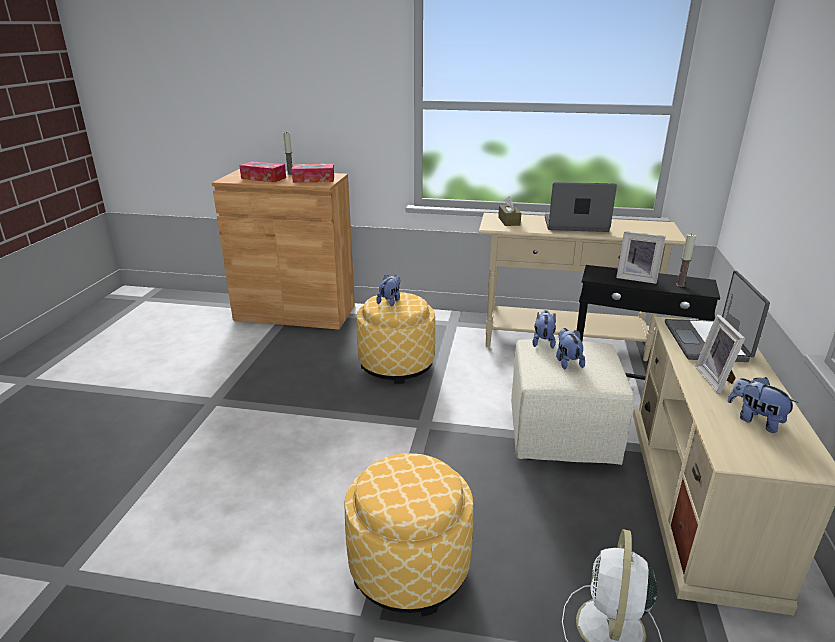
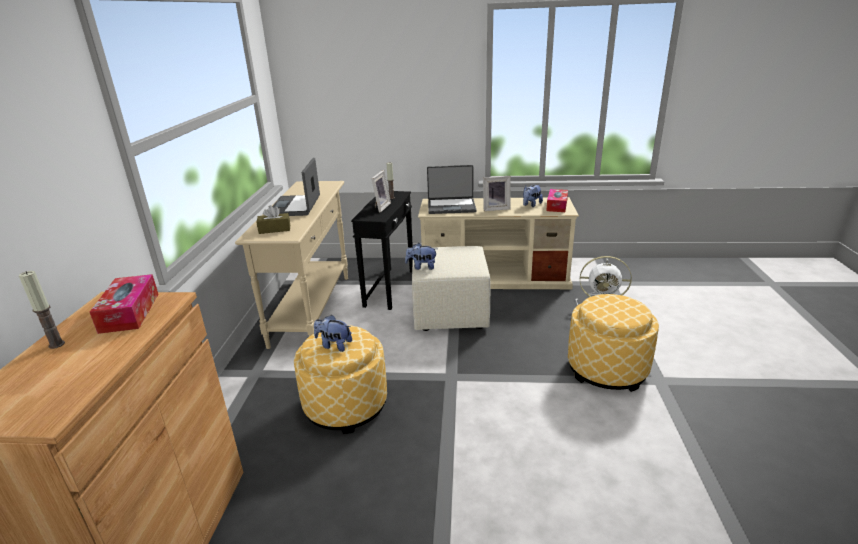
camera: 95 degrees left, 0 degrees up
tissue box [239,161,286,182] -> tissue box moved to [546,189,568,212]
plush toy [556,328,585,370] -> none

